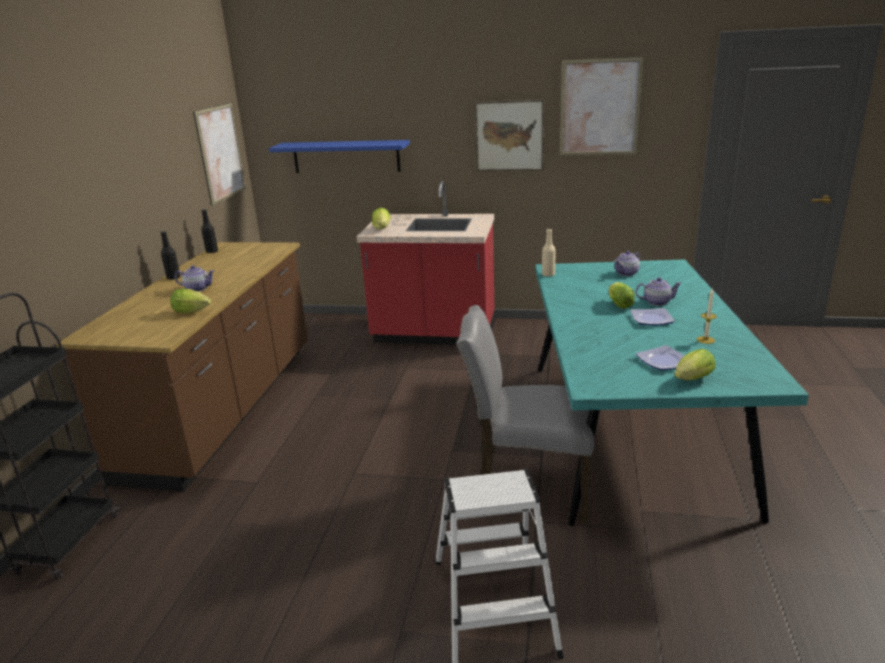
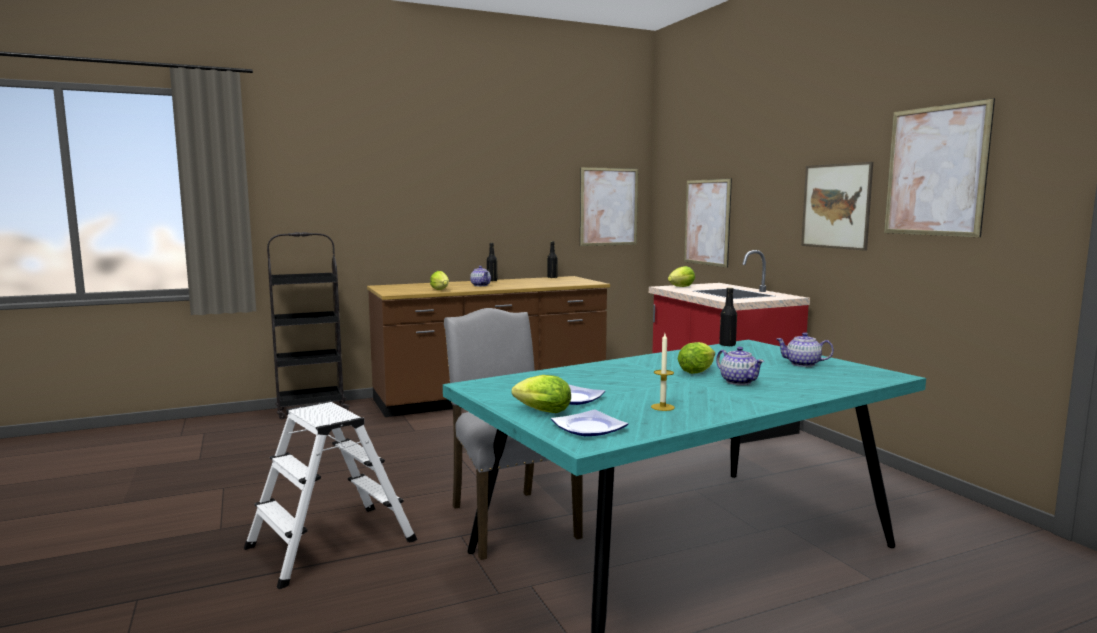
camera: 55 degrees right, 15 degrees down
blue shelf [269,140,410,173] -> picture [684,178,732,268]
beige bottle [542,229,556,277] -> black bottle [719,288,737,346]
plate [631,308,675,325] -> plate moved to [551,409,628,436]

